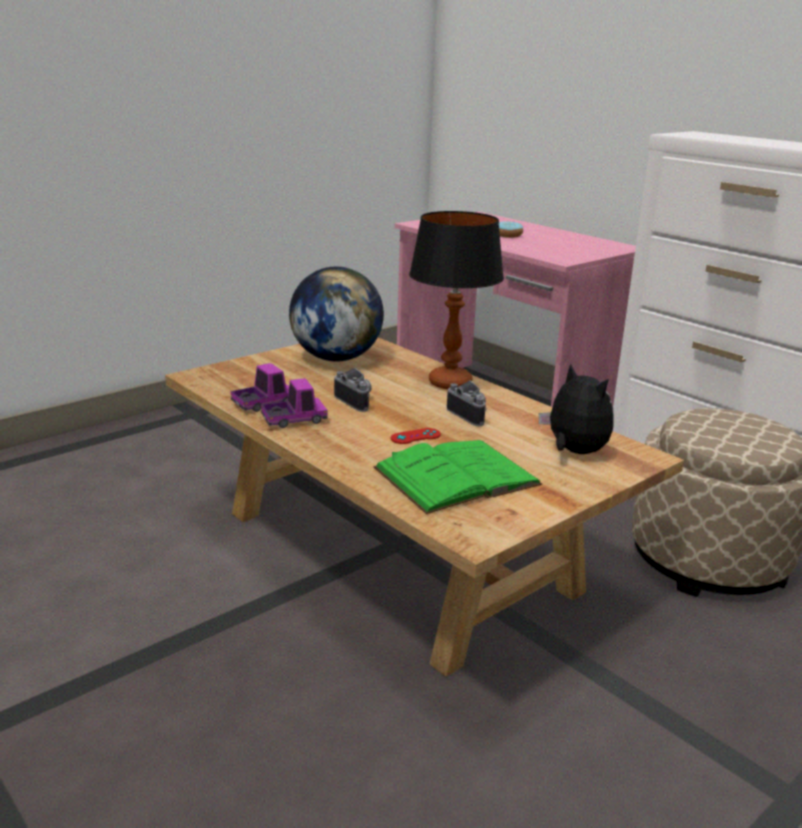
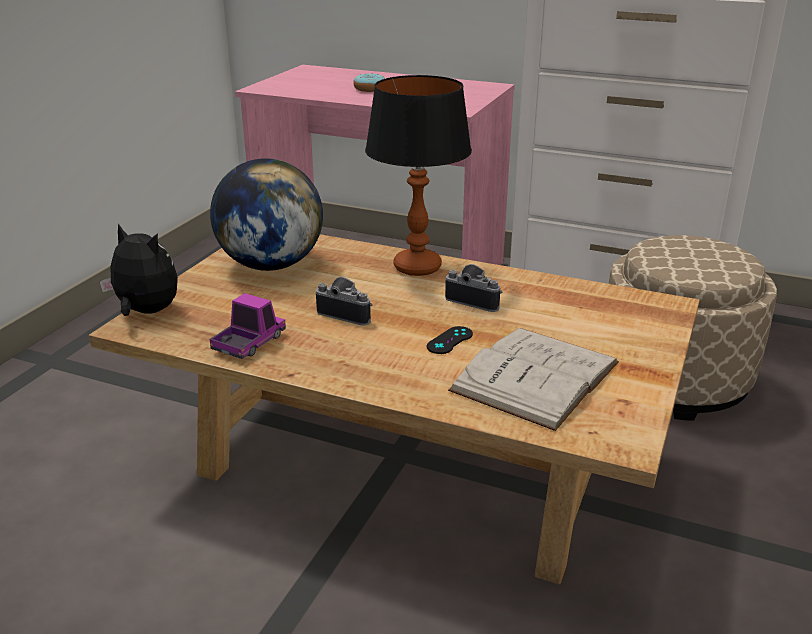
camera: 25 degrees left, 5 degrees up
toy truck [261,378,328,428] -> none
green book [373,440,542,514] -> white book [448,328,619,431]
red game controller [391,428,441,444] -> black game controller [427,326,473,354]
plush toy [539,363,614,454] -> plush toy moved to [99,223,178,316]

